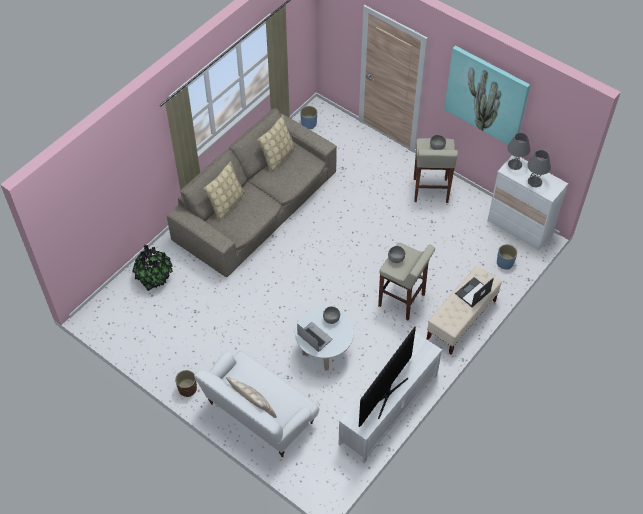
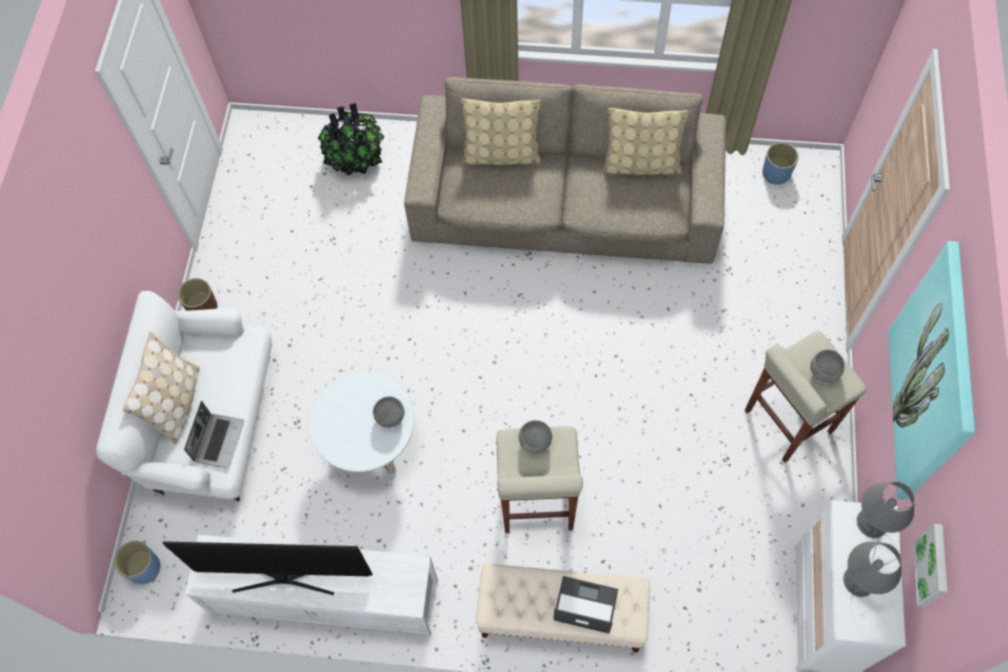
camera: 60 degrees right, 10 degrees up
laptop [297,322,332,352] -> laptop moved to [184,401,244,468]
blue planter [497,244,517,270] -> blue planter moved to [114,541,160,584]
none -> picture [913,524,947,607]

